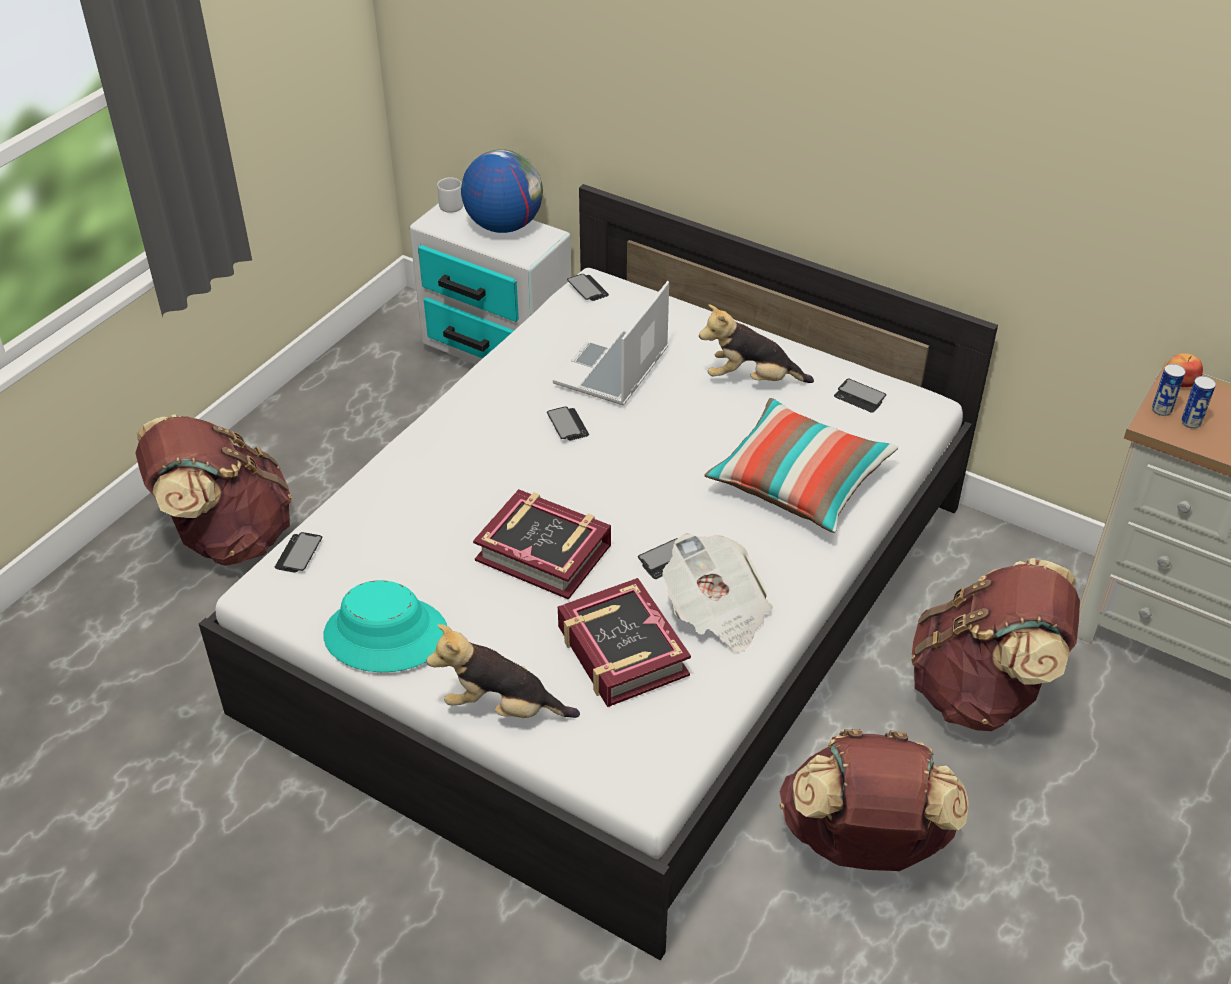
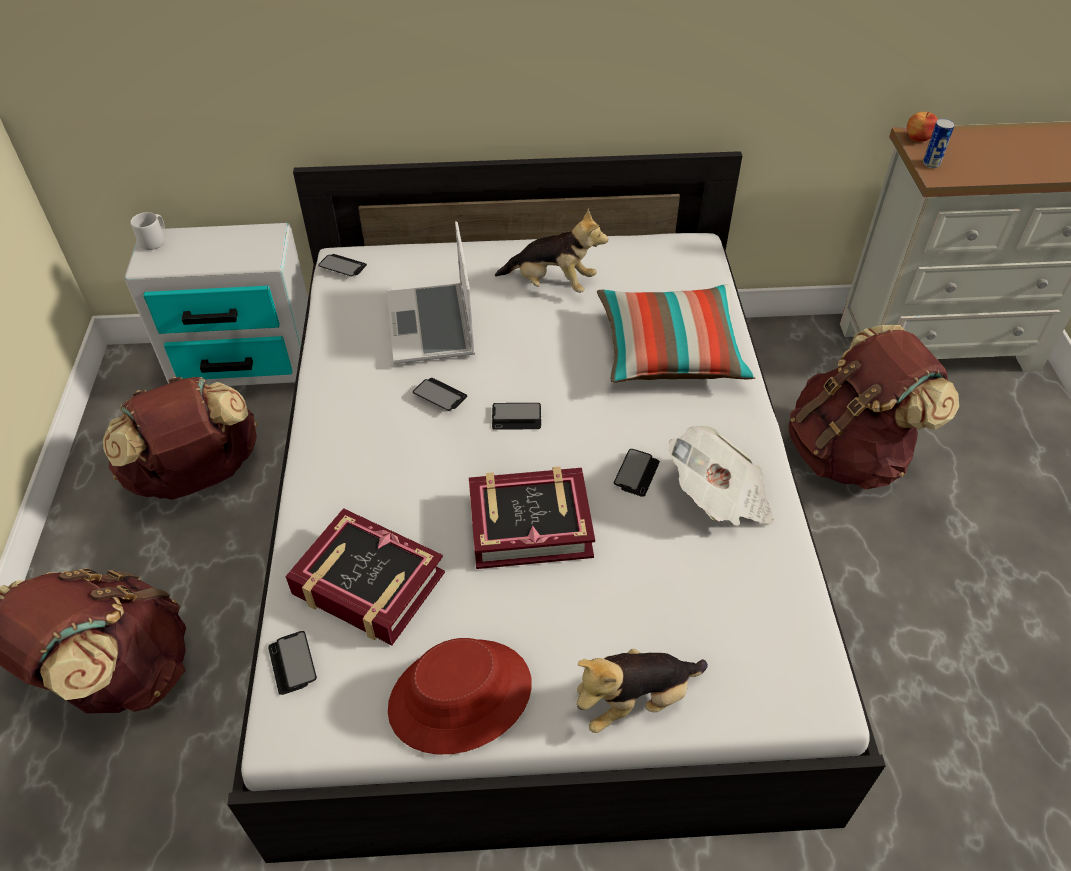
camera: 35 degrees left, 5 degrees up
turquoise hat [323,580,447,672] -> red hat [388,638,532,754]
globe [461,149,543,233] -> none
book [558,578,691,707] -> book moved to [285,508,445,645]
plush toy [699,304,814,383] -> plush toy turned 135 degrees counterclockwise [495,209,608,293]
brown backpack [779,729,968,871] -> brown backpack moved to [103,376,258,500]
phone [834,379,886,413] -> phone moved to [492,403,541,430]
can [1181,376,1216,429] -> none

